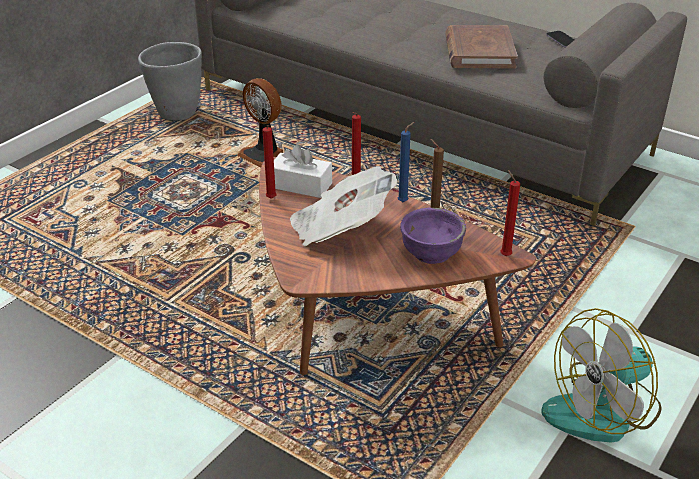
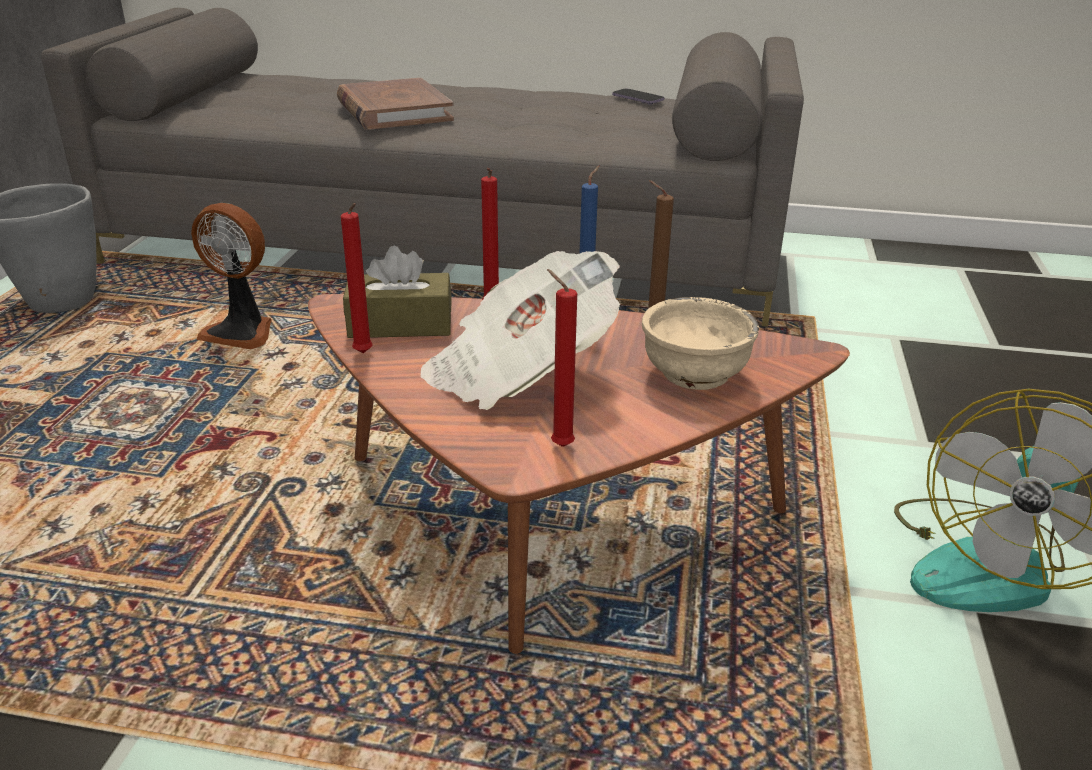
camera: 25 degrees left, 5 degrees down
white tissue box [274,144,332,198] -> brown tissue box [343,246,452,338]
purple bowl [400,207,466,264] -> beige bowl [642,297,759,390]
brown book [445,25,518,69] -> brown book moved to [337,78,454,130]
red candle [500,170,520,256] -> red candle moved to [547,269,577,447]

